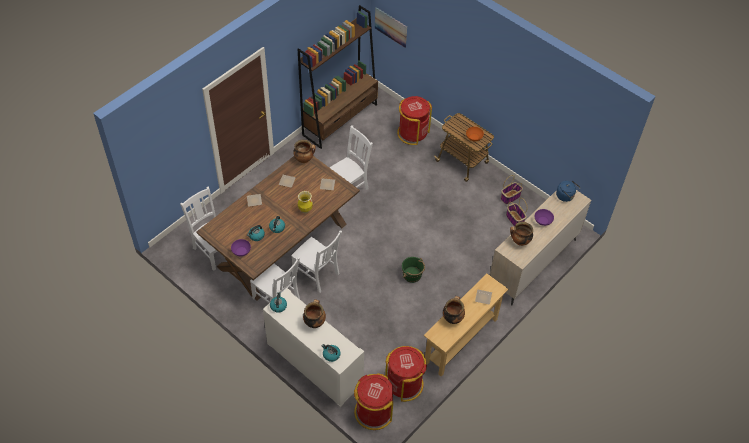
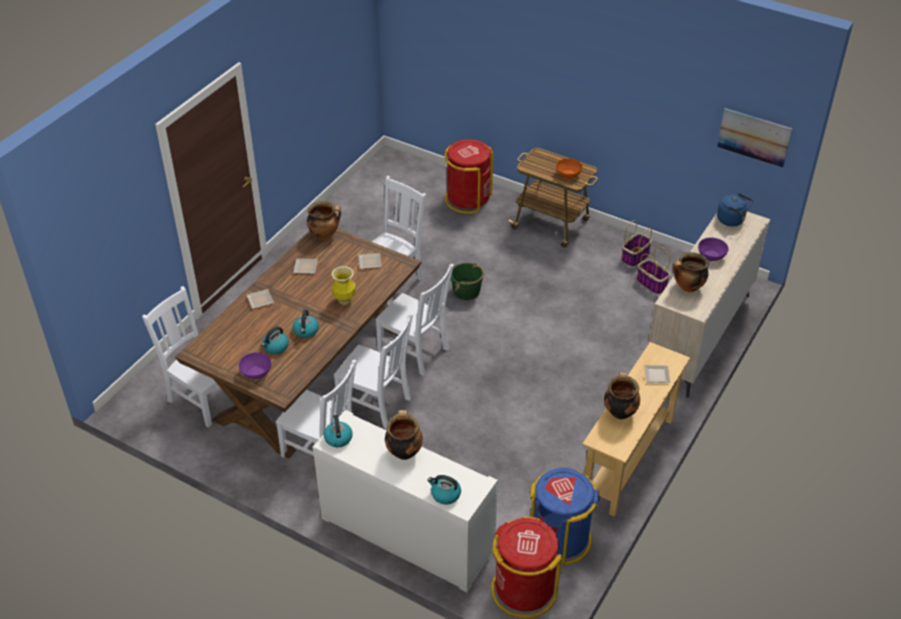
camera: 10 degrees left, 10 degrees down
brown bookcase [298,5,378,149] -> none
picture [375,7,407,48] -> picture moved to [717,108,792,168]
red trash can [385,346,427,402] -> blue trash can [530,468,599,565]
green bucket [402,257,425,283] -> green bucket moved to [451,263,485,300]
none -> white chair [375,264,454,376]

